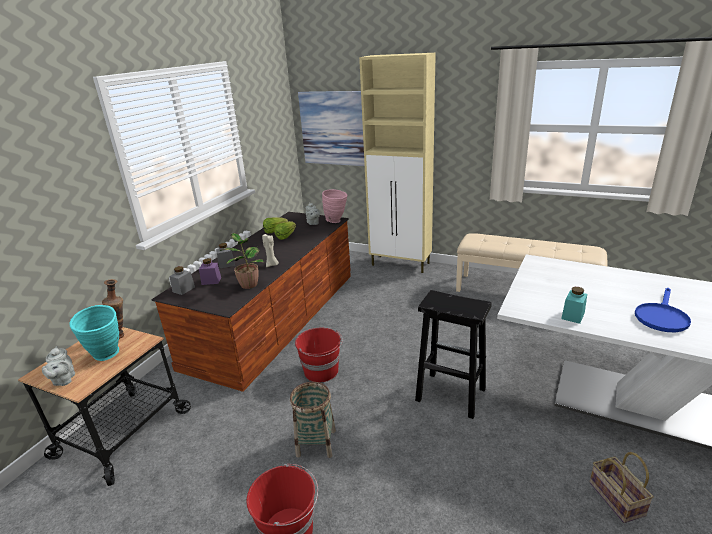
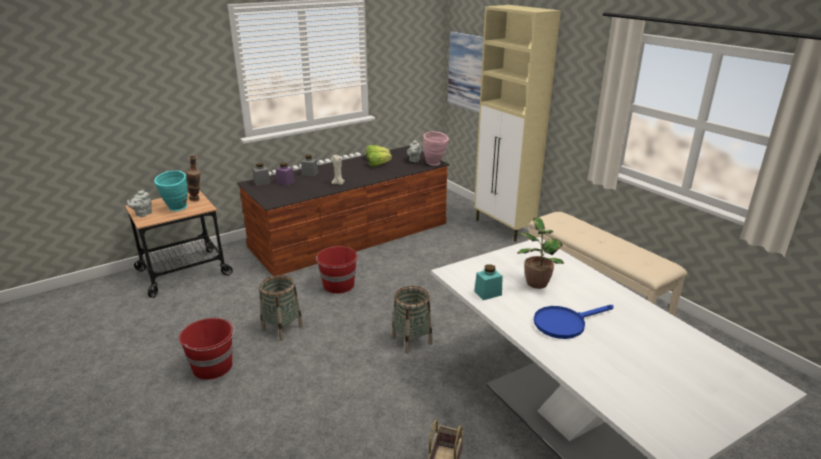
camera: 30 degrees right, 0 degrees up
potted plant [219,233,264,289] -> potted plant moved to [515,217,564,289]
black stool [415,290,492,419] -> basket [392,286,433,354]

